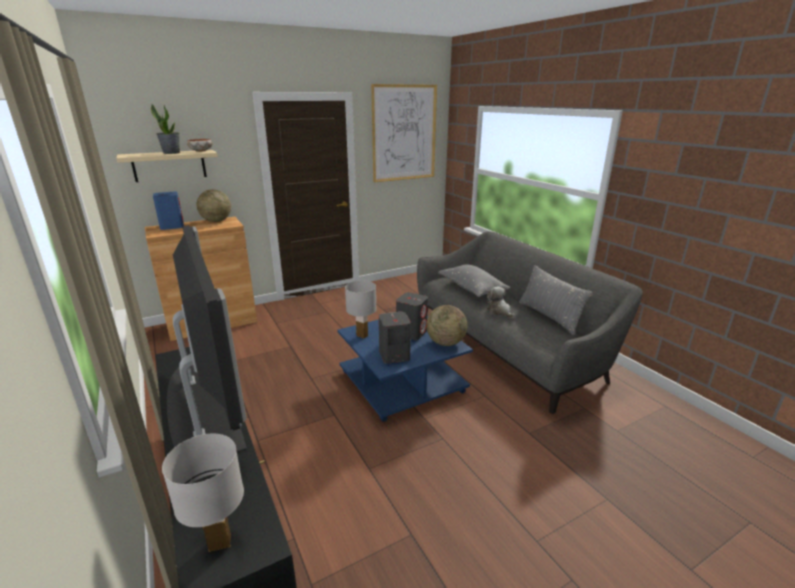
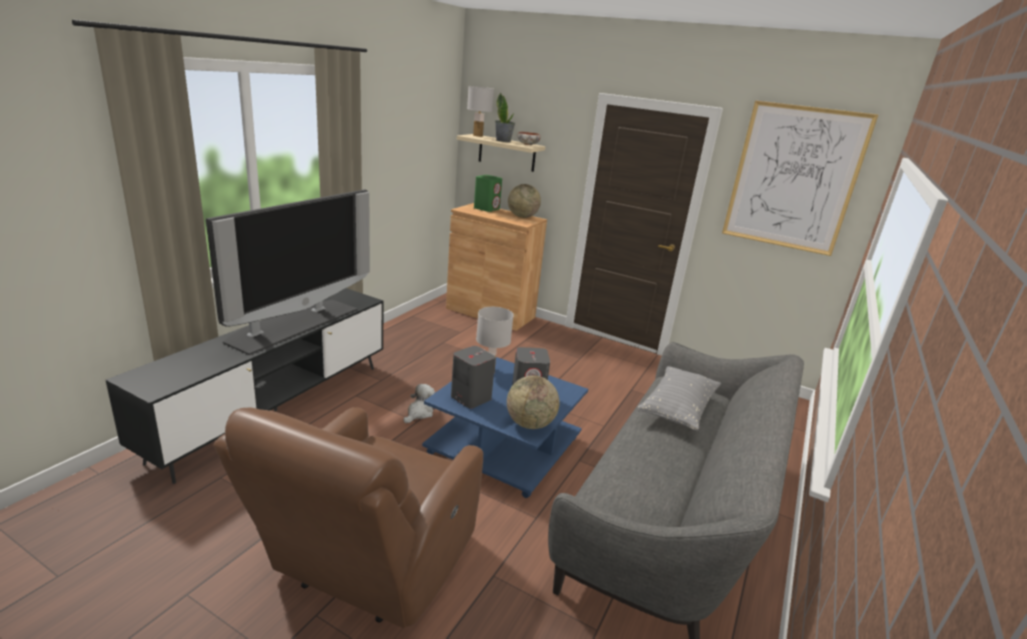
camera: 55 degrees right, 0 degrees up
blue speaker [153,191,184,230] -> green speaker [474,175,502,212]
white table lamp [162,434,244,552] -> white table lamp moved to [467,86,494,137]
plush toy [486,287,515,319] -> plush toy moved to [403,384,435,423]
grey pillow [519,265,593,335] -> none
none -> brown armchair [214,407,483,628]

